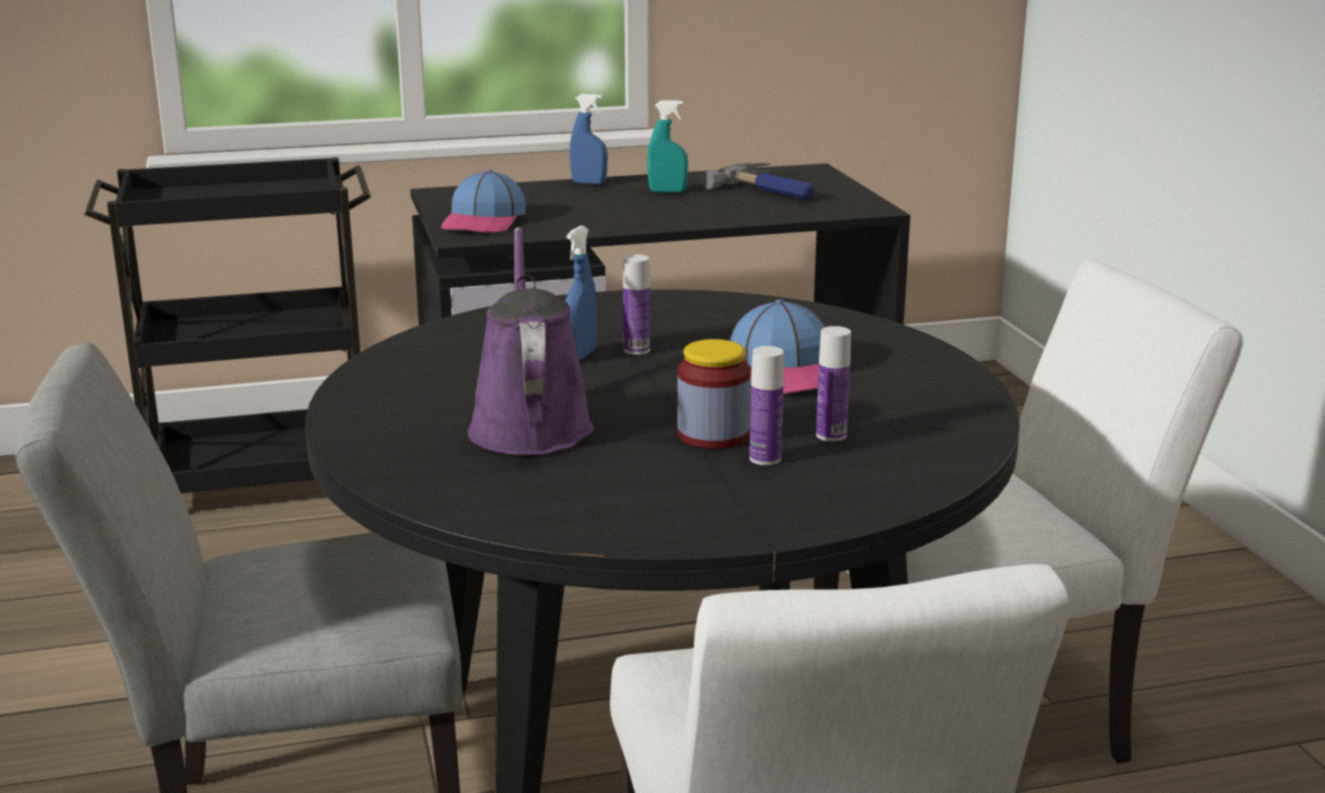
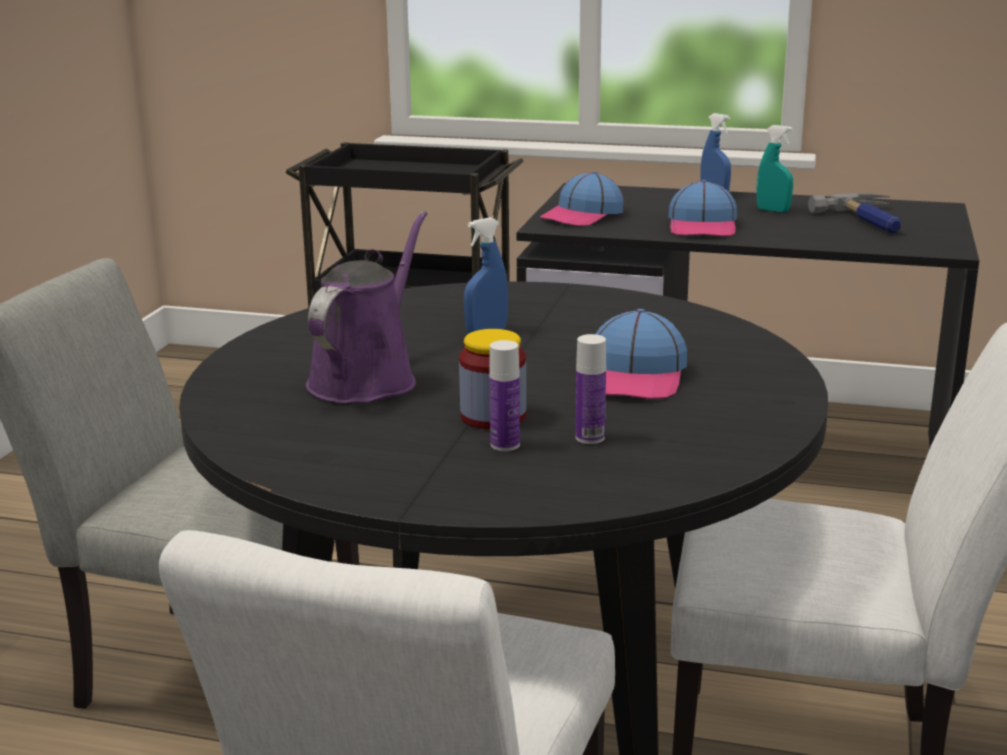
camera: 30 degrees right, 0 degrees up
bottle [623,254,650,355] -> none
none -> cap [668,180,737,236]

